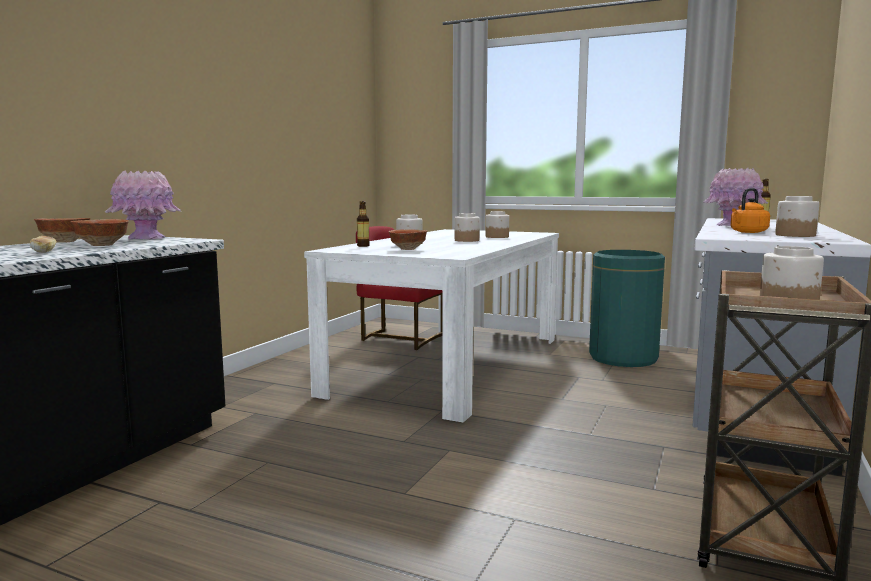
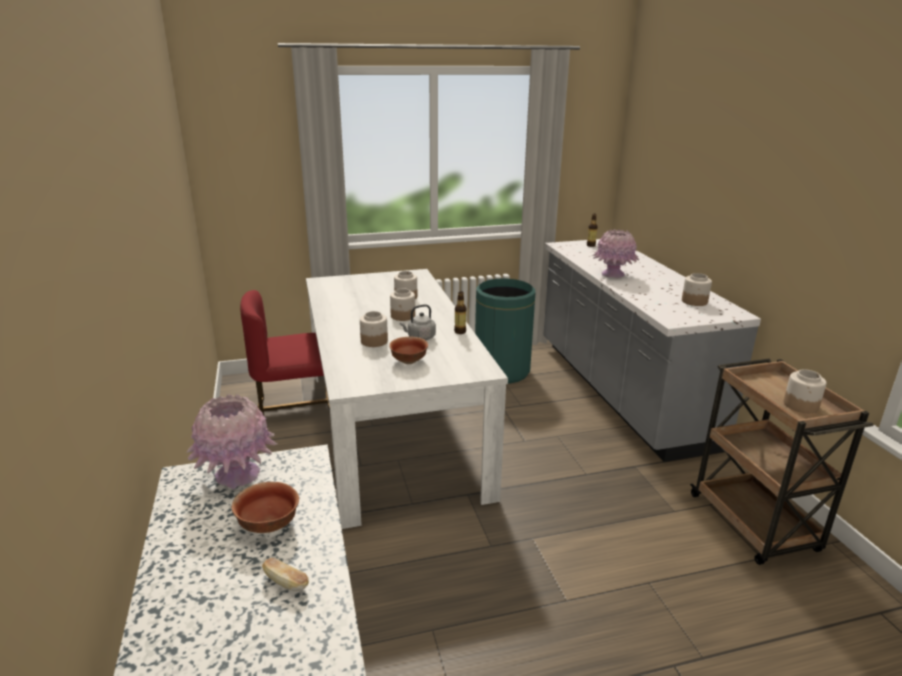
camera: 40 degrees left, 15 degrees up
bowl [34,218,90,243] -> none
bottle [357,201,370,247] -> bottle moved to [454,291,466,334]
orange kettle [731,188,770,233] -> none
none -> grey kettle [400,304,436,340]

